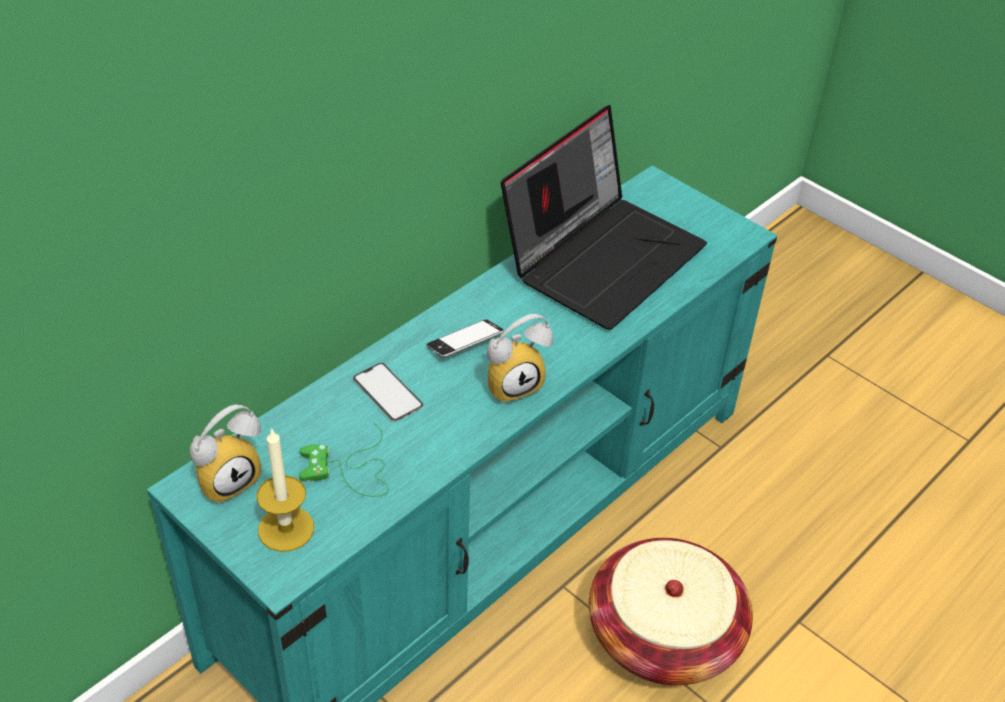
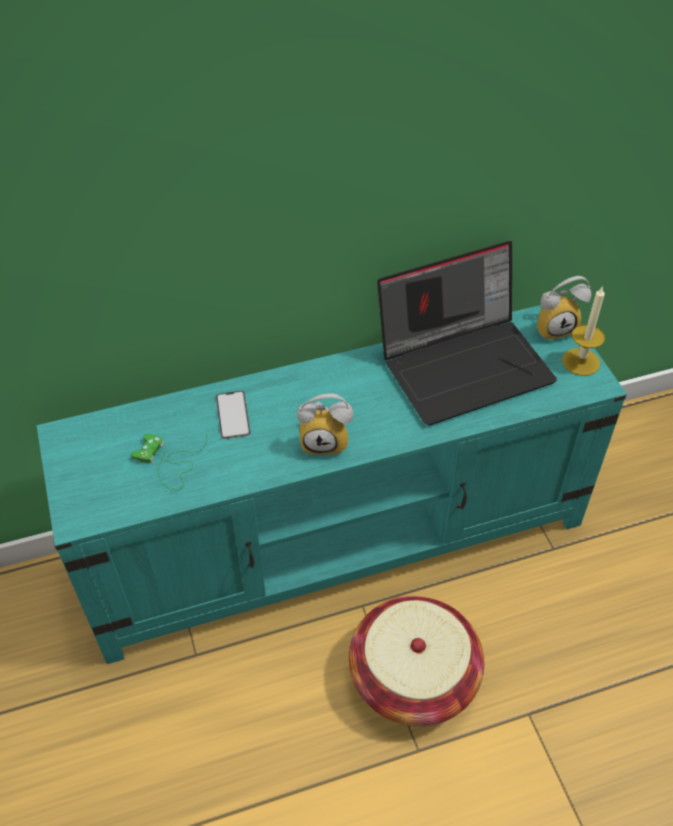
camera: 30 degrees right, 5 degrees up
alarm clock [190,404,262,504] -> alarm clock moved to [537,276,591,341]
candle [257,429,314,552] -> candle moved to [562,286,605,376]
phone [426,319,504,358] -> none

